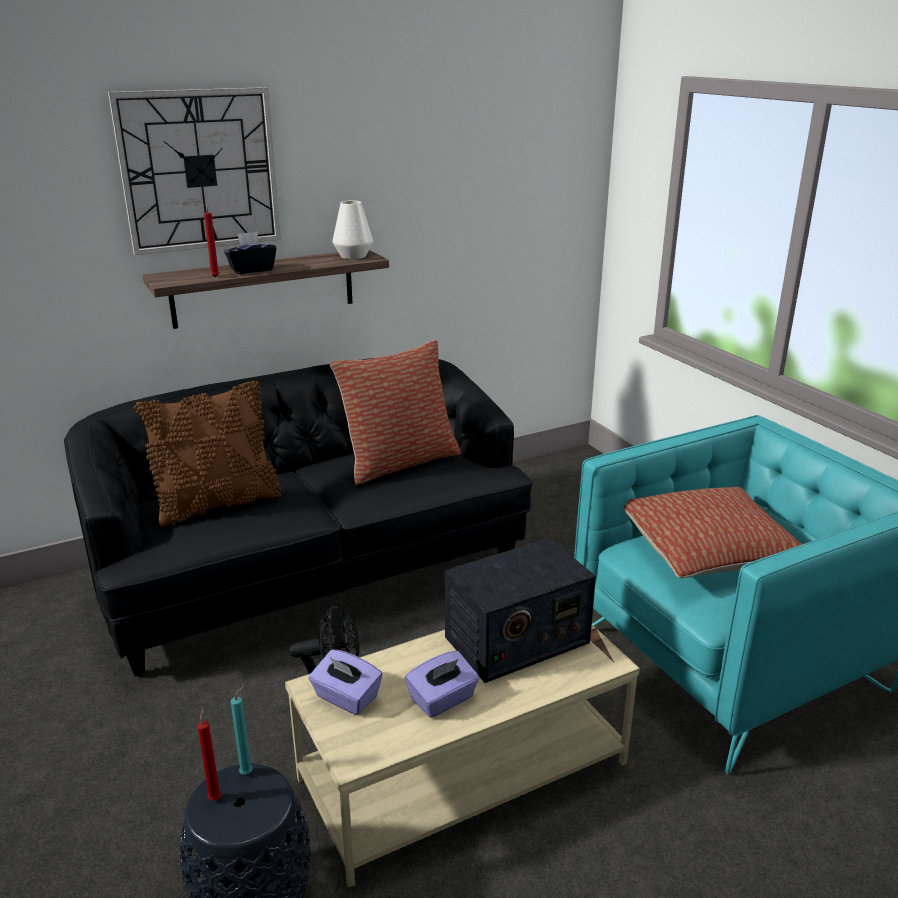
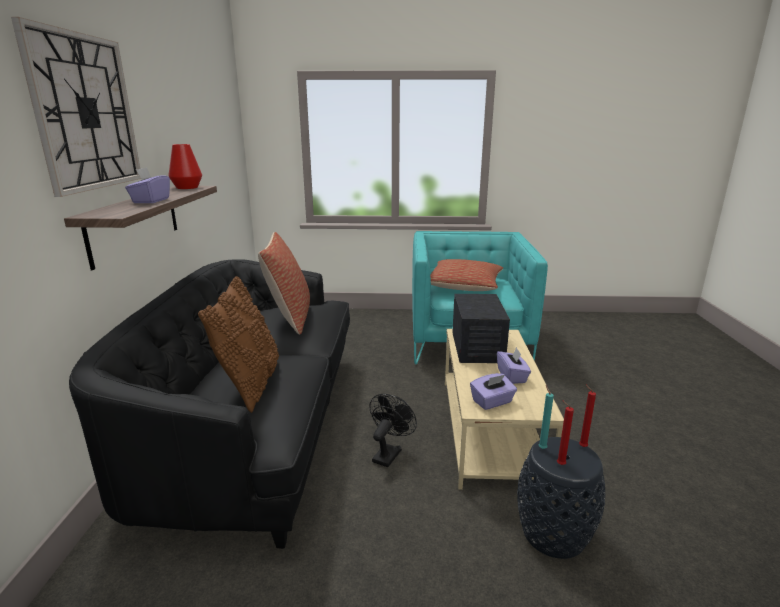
camera: 60 degrees left, 5 degrees down
red candle [204,205,219,277] -> red candle moved to [579,384,596,447]
black tissue box [224,232,276,274] -> purple tissue box [125,167,170,203]
white vase [332,200,373,259] -> red vase [168,144,202,189]

